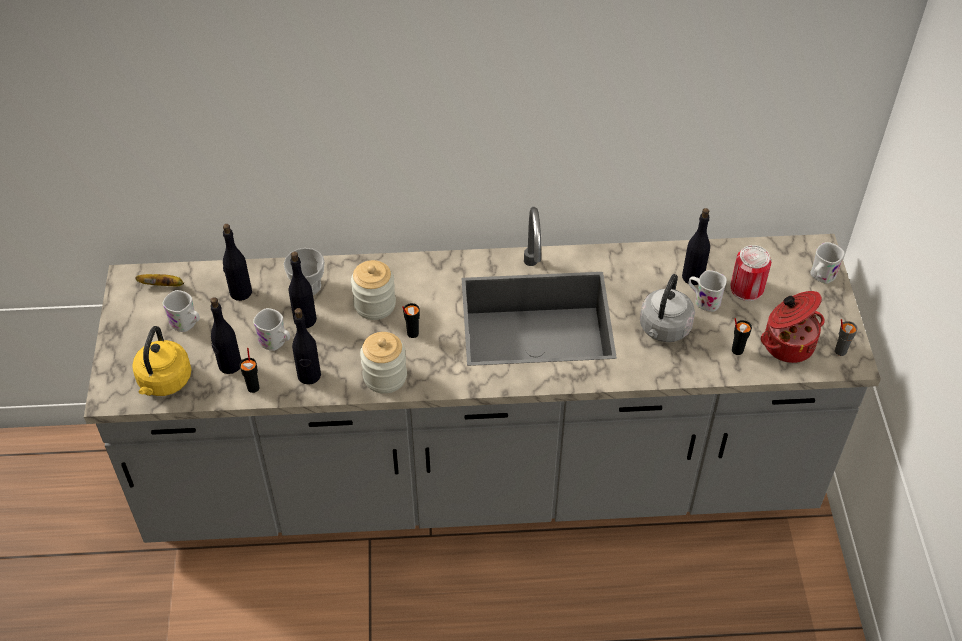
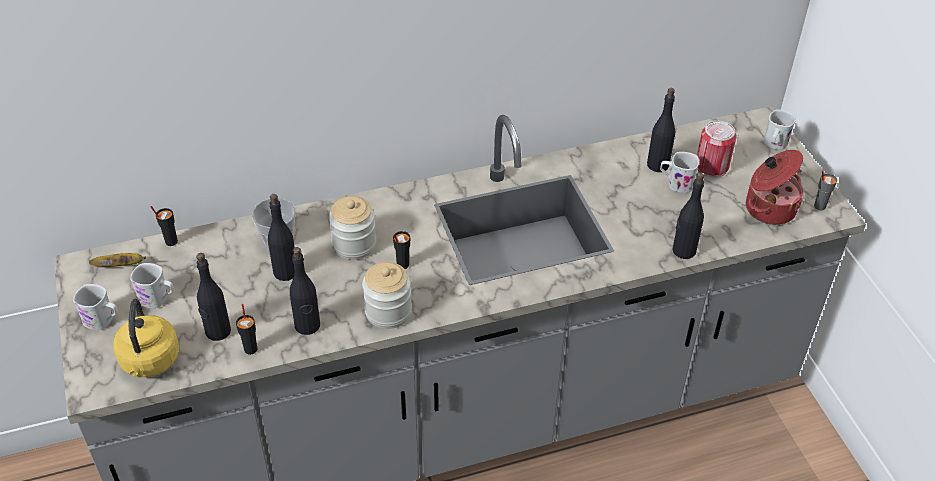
camera: 15 degrees left, 5 degrees down
black bottle [223,224,252,301] -> black bottle moved to [672,173,704,259]
white mug [253,308,290,351] -> white mug moved to [73,284,118,330]
grey kettle [640,274,695,342] -> none
black cup [732,318,752,355] -> black cup moved to [150,206,178,246]

